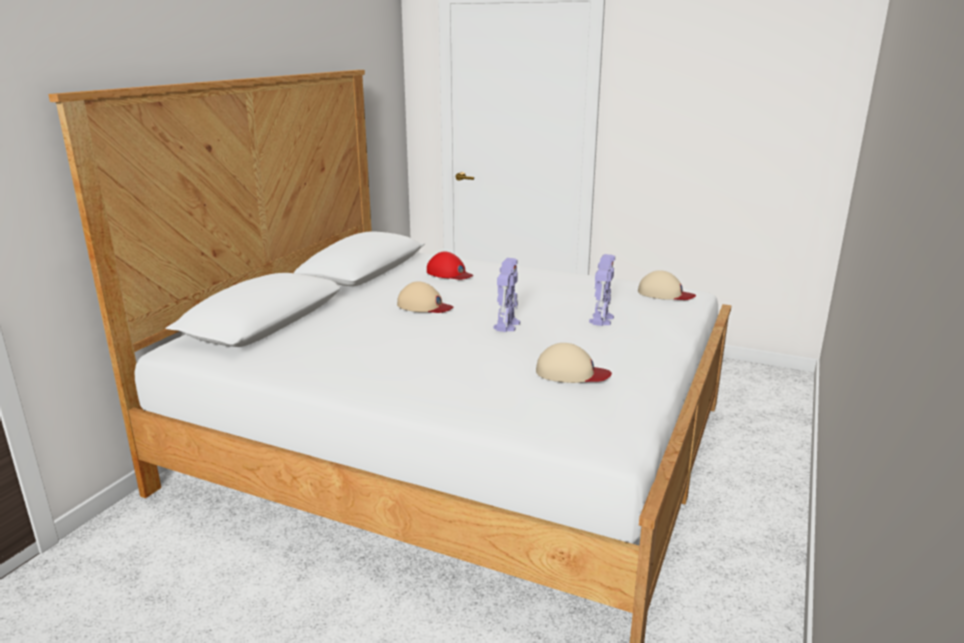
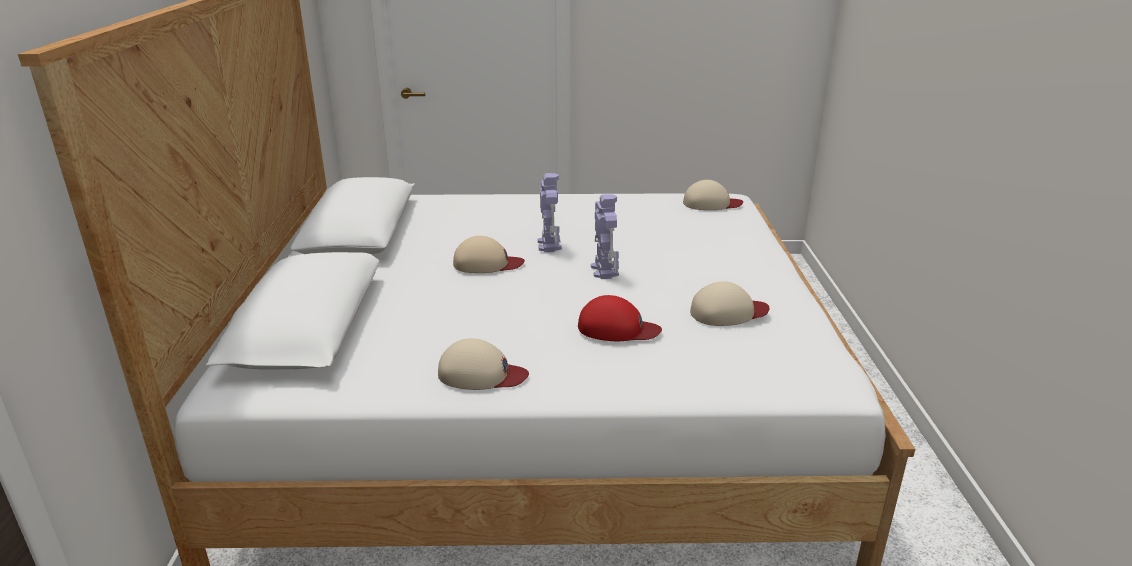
camera: 25 degrees left, 5 degrees up
red cap [427,252,474,280] -> red cap moved to [578,295,662,341]
toy robot [589,254,615,326] -> toy robot moved to [538,173,562,252]
none -> beige cap [438,338,529,390]

